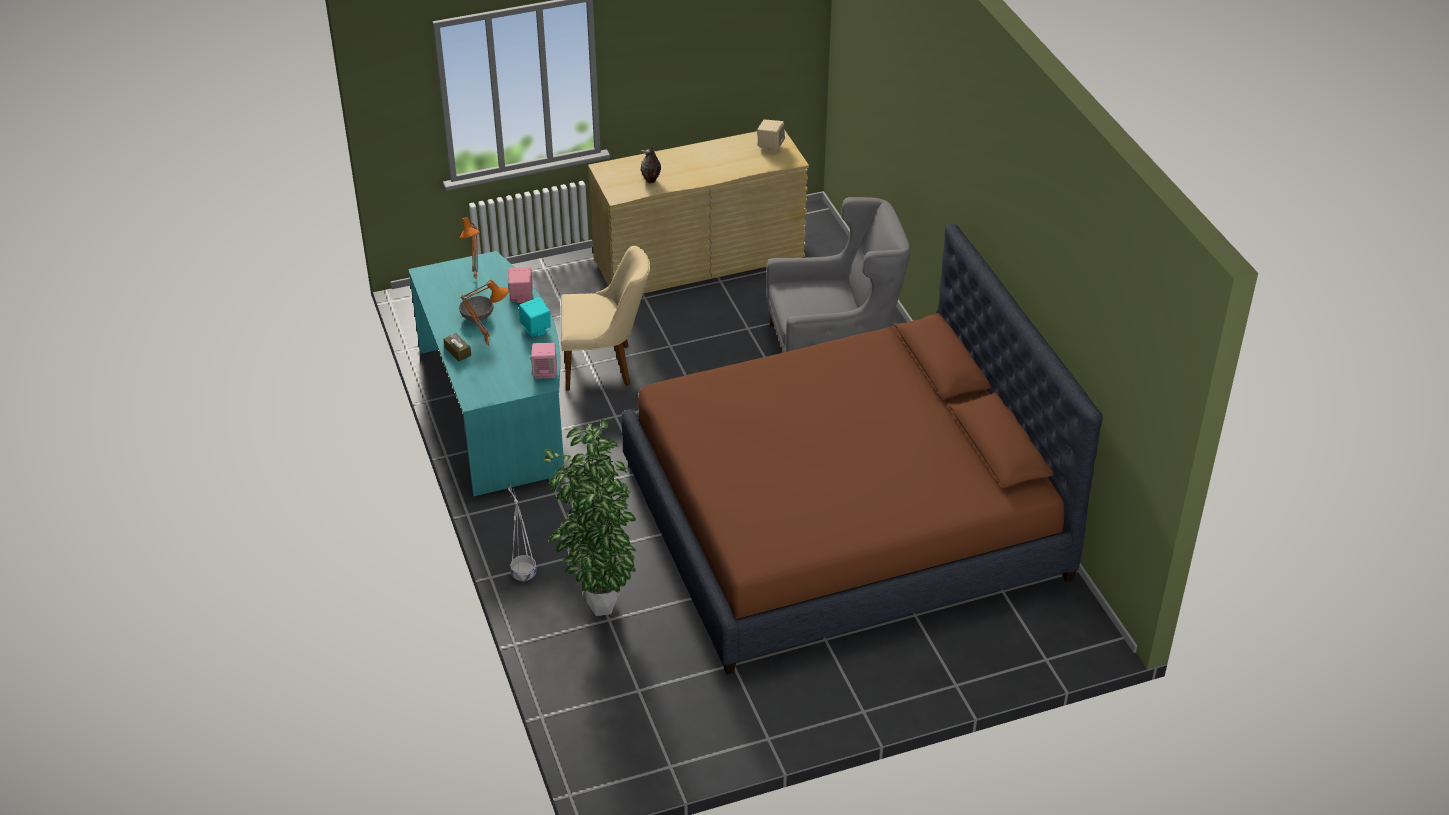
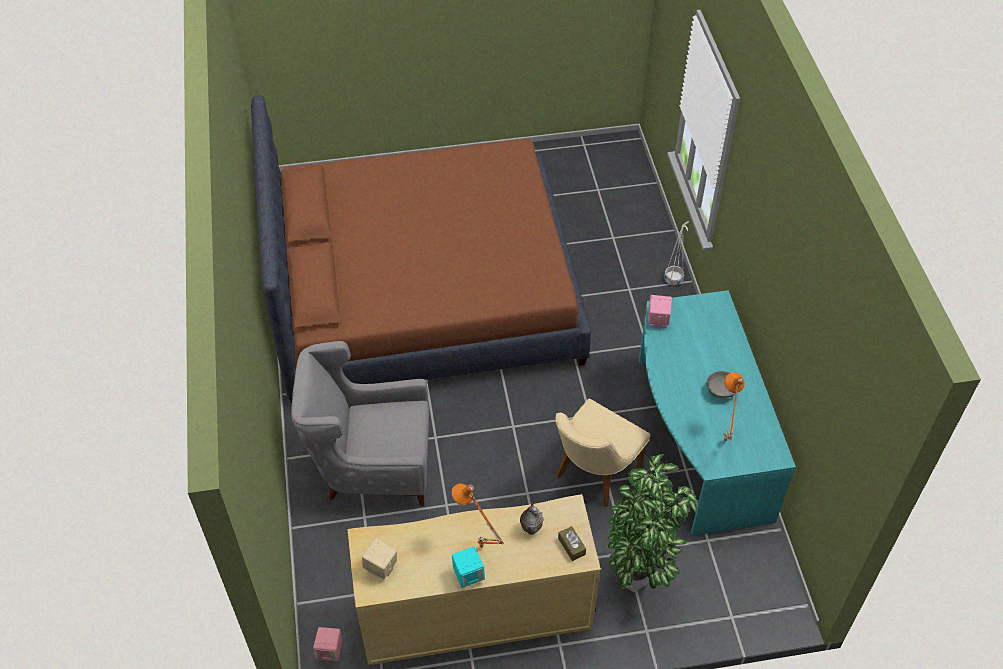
camera: 170 degrees left, 10 degrees up
brown tissue box [444,333,471,361] -> brown tissue box moved to [558,526,586,561]
orange table lamp [460,280,509,346] -> orange table lamp moved to [452,484,504,548]
pink speaker [508,267,533,303] -> pink speaker moved to [313,627,342,661]
turquoise speaker [519,297,551,337] -> turquoise speaker moved to [452,547,485,588]
potted plant [543,419,636,616] -> potted plant moved to [607,454,697,593]
beige chair [561,246,650,391] -> beige chair turned 60 degrees counterclockwise [555,398,651,507]

